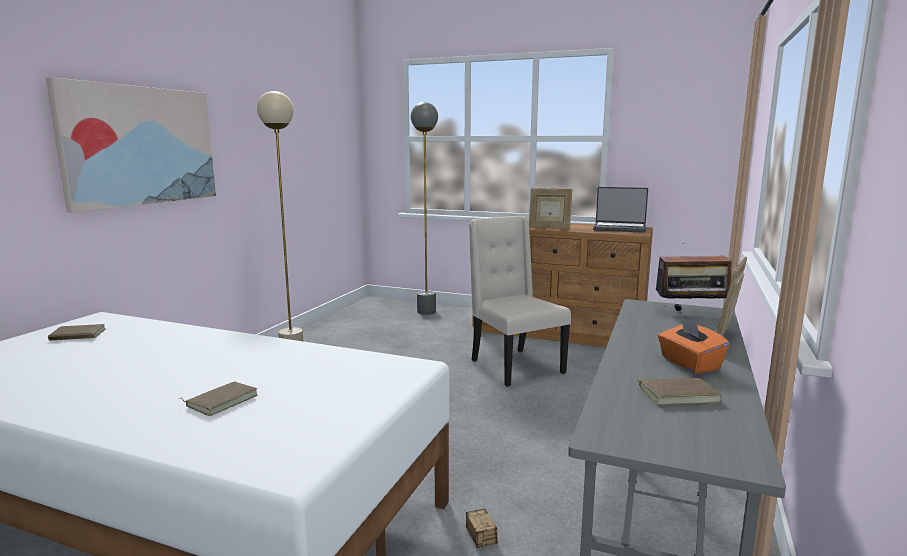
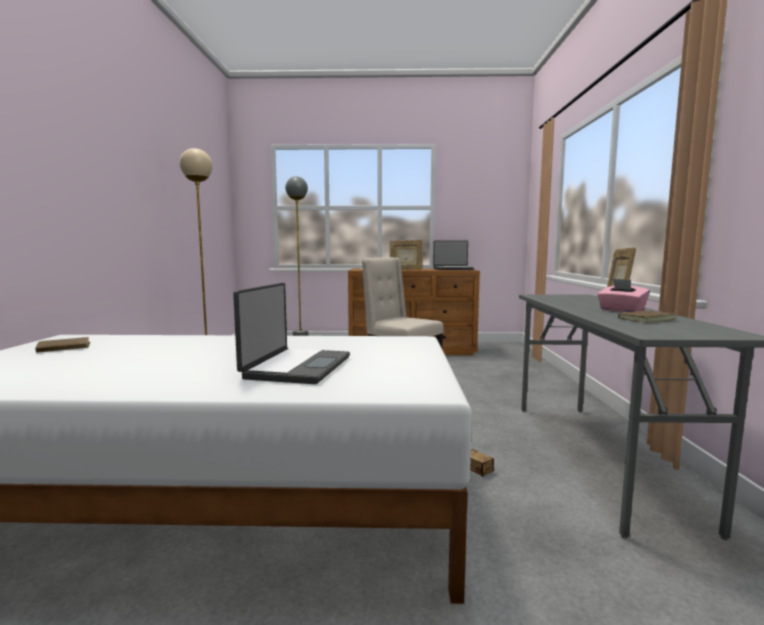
camera: 20 degrees left, 5 degrees down
picture [46,77,216,213] -> none
brown book [181,381,257,416] -> laptop [233,283,350,384]
radio [656,243,731,311] -> none
orange tissue box [658,316,729,374] -> pink tissue box [597,279,650,312]

